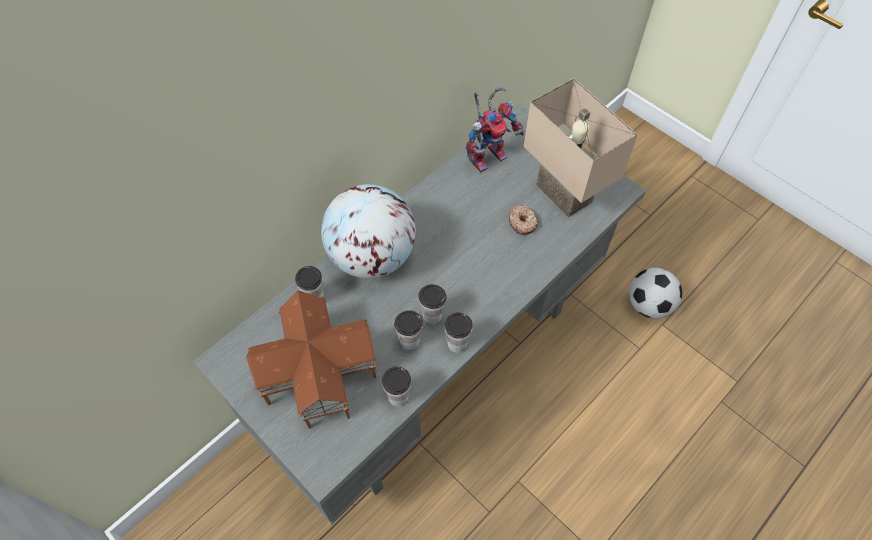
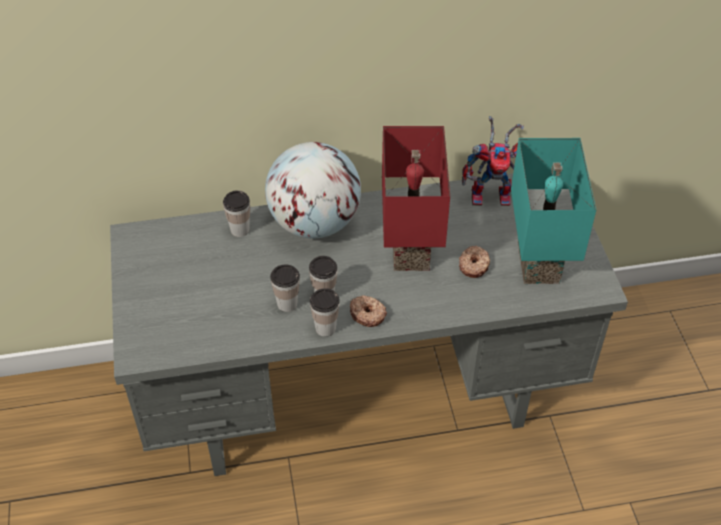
camera: 35 degrees right, 10 degrees down
toy house [246,290,377,429] -> none
cup [382,367,411,407] -> none
beige table lamp [524,78,638,217] -> turquoise table lamp [511,138,596,284]
football [629,268,682,319] -> none
none -> donut [350,295,387,327]
none -> red table lamp [382,126,450,271]

